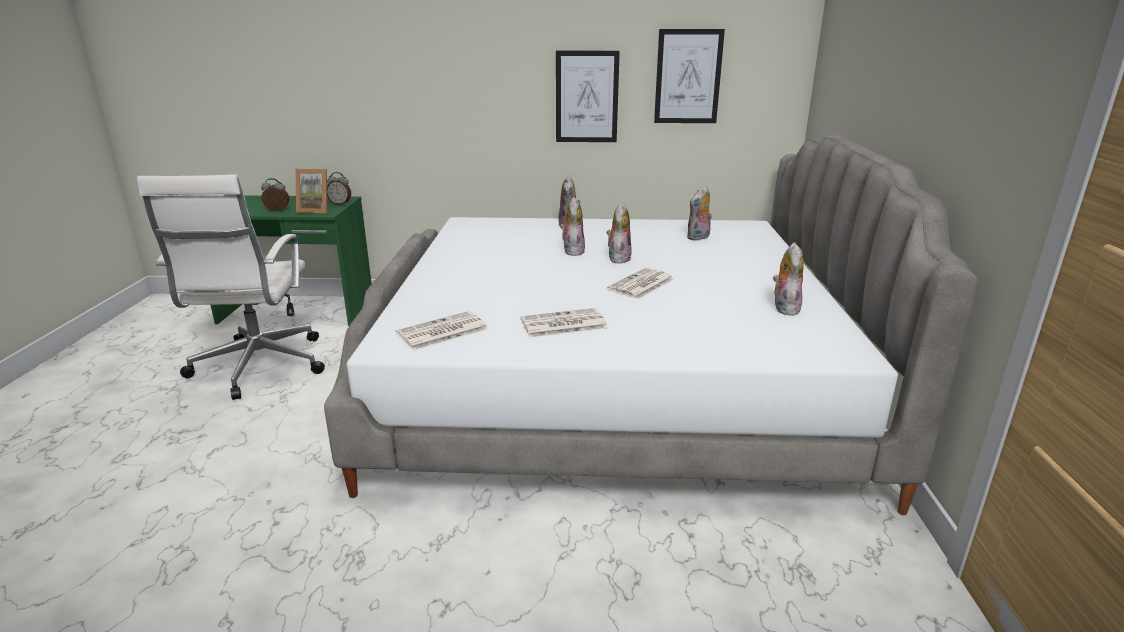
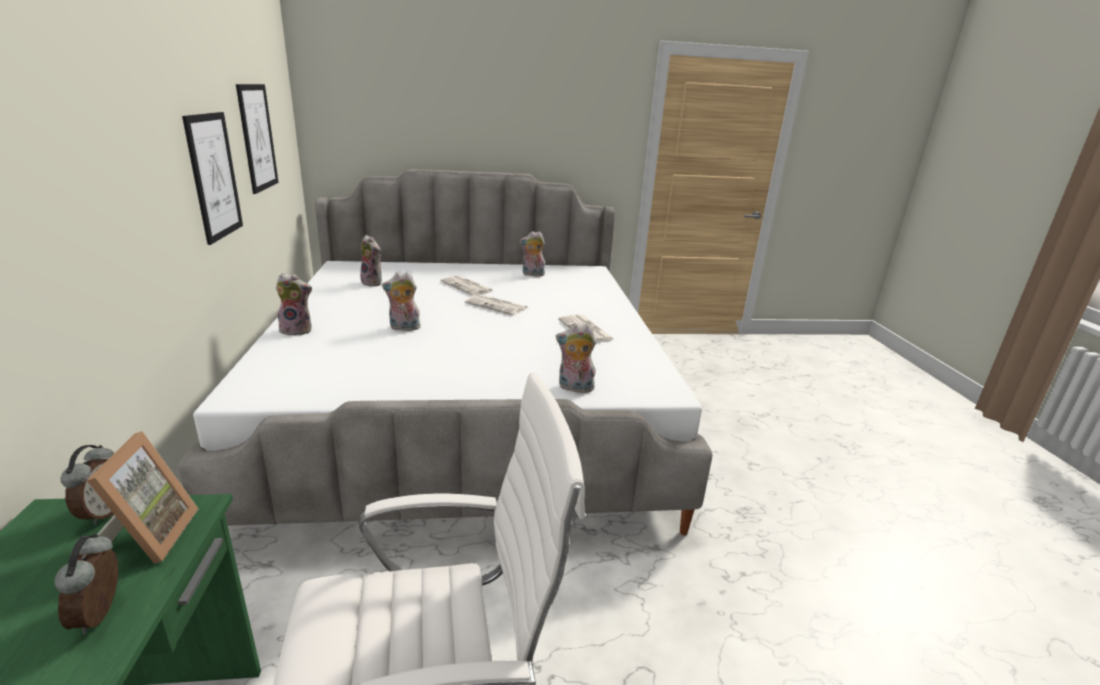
camera: 100 degrees left, 0 degrees up
newspaper [396,311,488,350] -> newspaper moved to [440,275,493,296]
plush toy [606,203,632,264] -> plush toy moved to [556,323,596,393]

